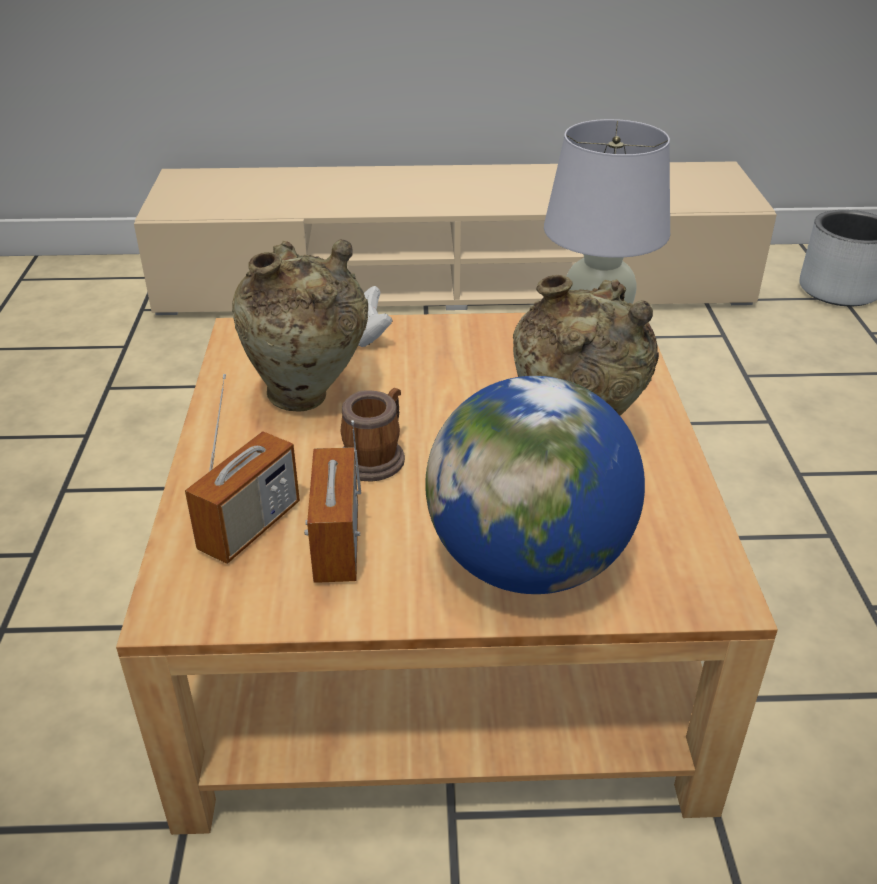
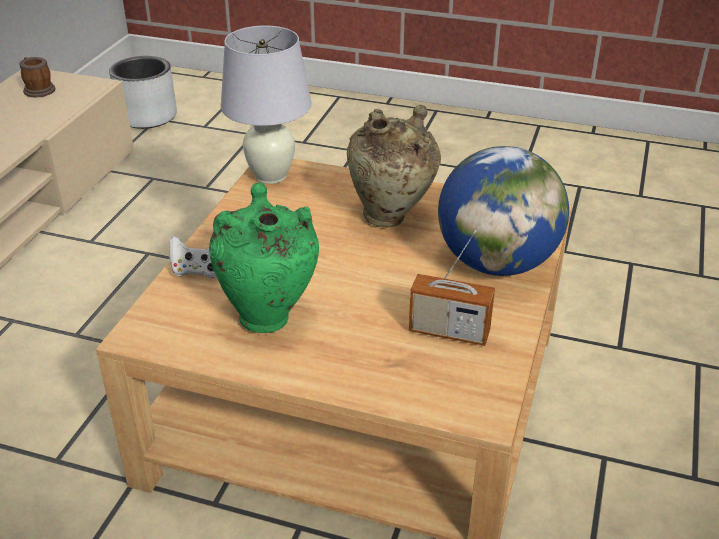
camera: 70 degrees left, 0 degrees up
radio [185,374,300,564] -> none
beige vase [232,239,368,412] -> green vase [209,182,319,333]
mug [340,388,405,482] -> mug moved to [20,57,55,97]

